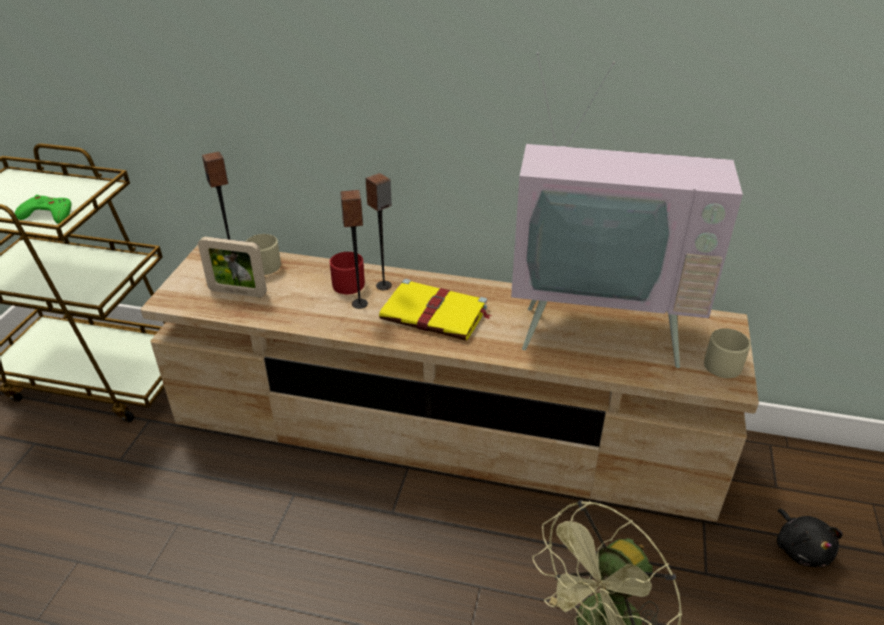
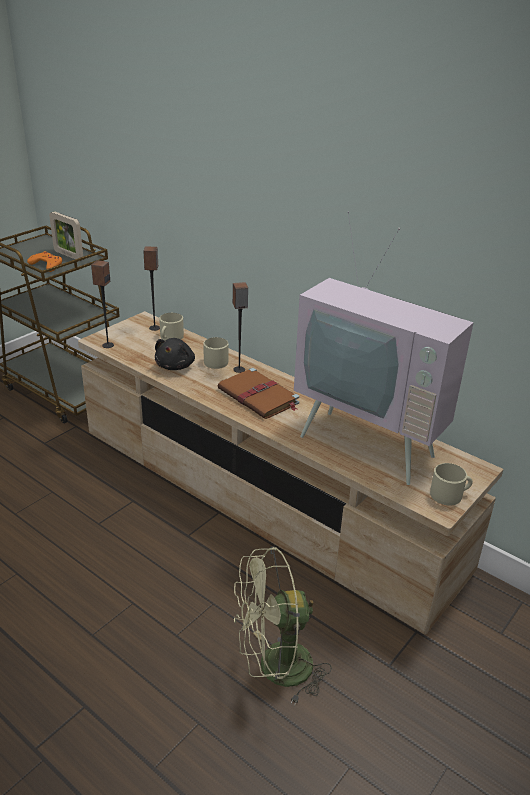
camera: 25 degrees right, 5 degrees down
green game controller [15,195,72,224] -> orange game controller [27,251,62,272]
picture frame [198,237,267,297] -> picture frame moved to [49,211,83,259]
red mug [330,252,365,294] -> beige mug [203,337,229,369]
speaker [340,190,368,309] -> speaker moved to [91,260,114,348]
yellow book [379,279,492,341] -> brown book [218,368,299,419]
black plush toy [777,509,843,567] -> black plush toy moved to [155,338,195,370]

